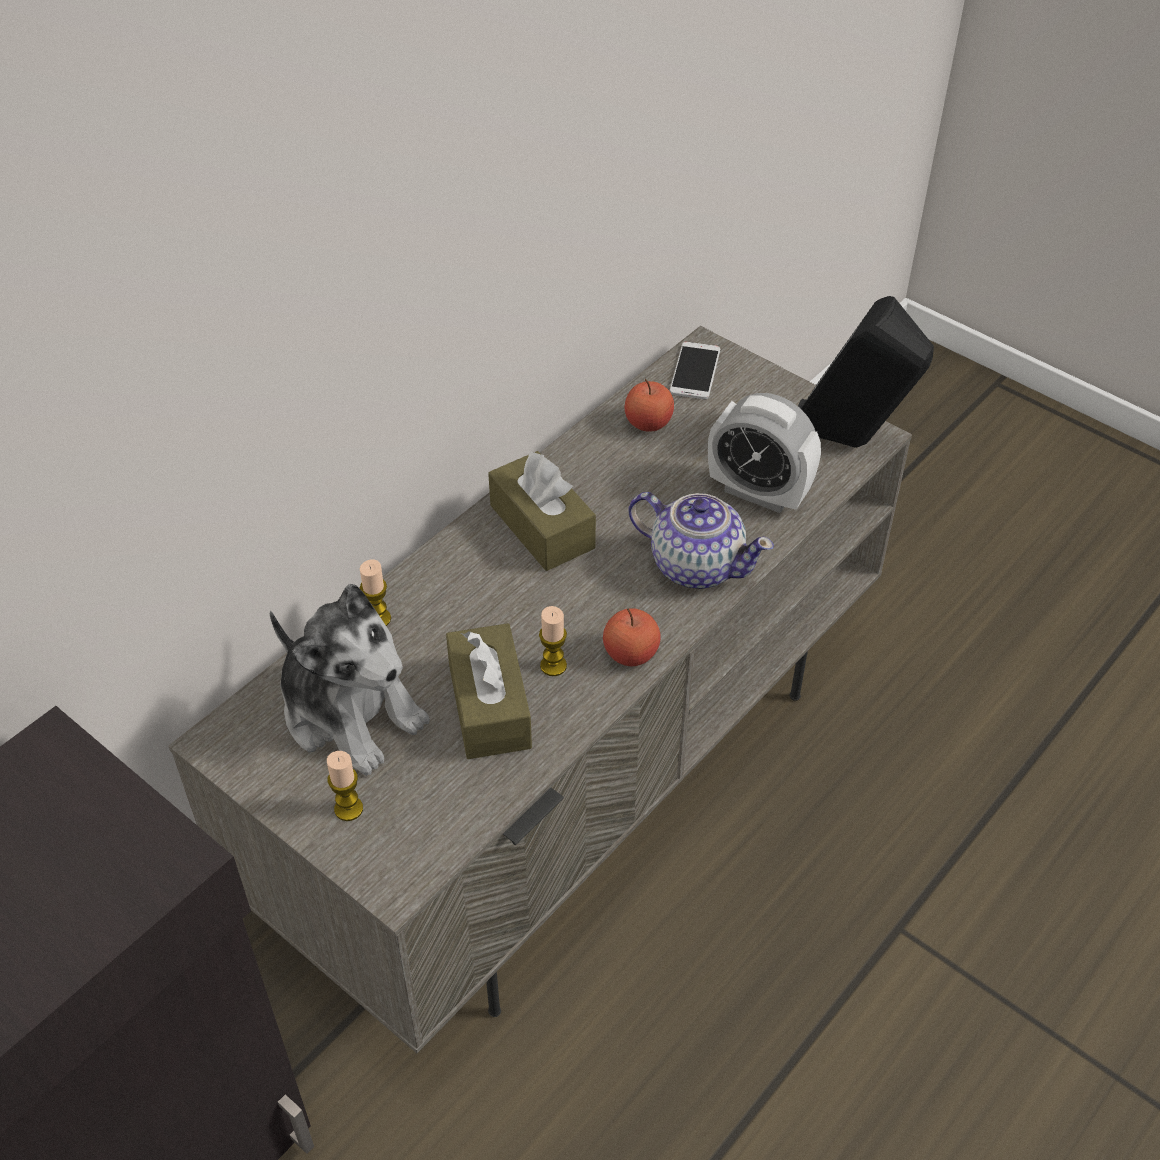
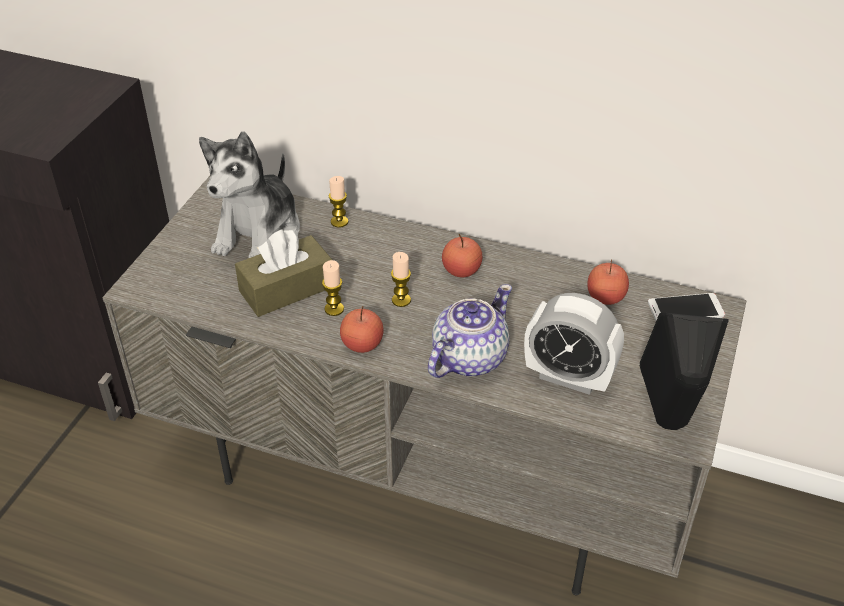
camera: 70 degrees right, 5 degrees down
candle [327,751,363,821] -> candle moved to [391,252,411,307]
brown tissue box [488,451,596,571] -> apple [442,234,483,277]
teapot [628,492,774,589] -> teapot turned 150 degrees counterclockwise [428,284,512,378]
alarm clock [708,393,821,513] -> alarm clock turned 75 degrees counterclockwise [524,293,624,395]

